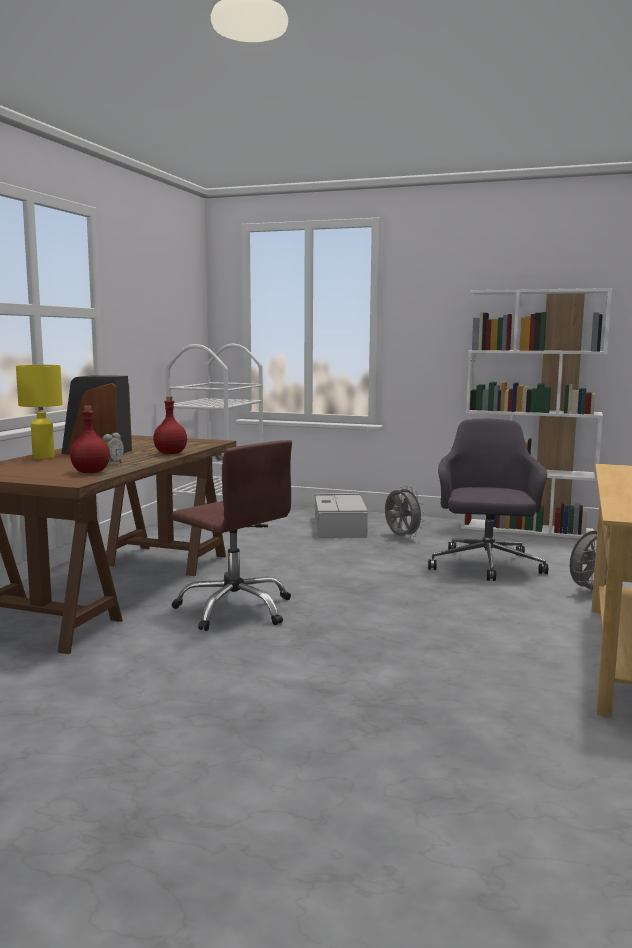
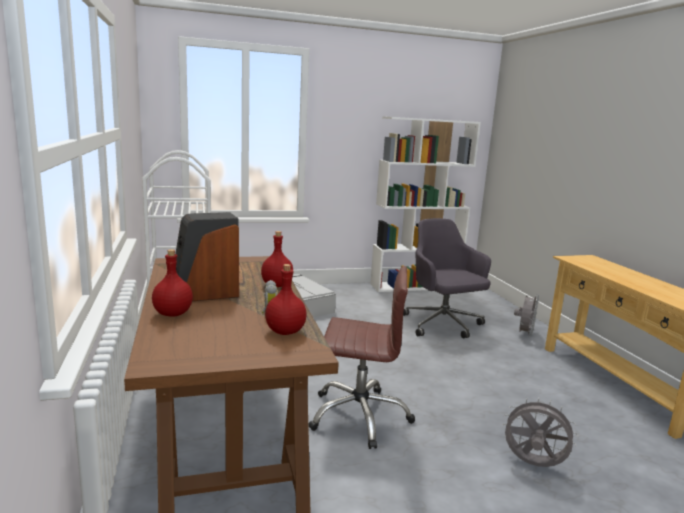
camera: 35 degrees left, 5 degrees up
yellow table lamp [16,365,63,460] -> red bottle [152,249,193,317]
grey fan [385,486,425,538] -> grey fan moved to [502,397,578,467]

